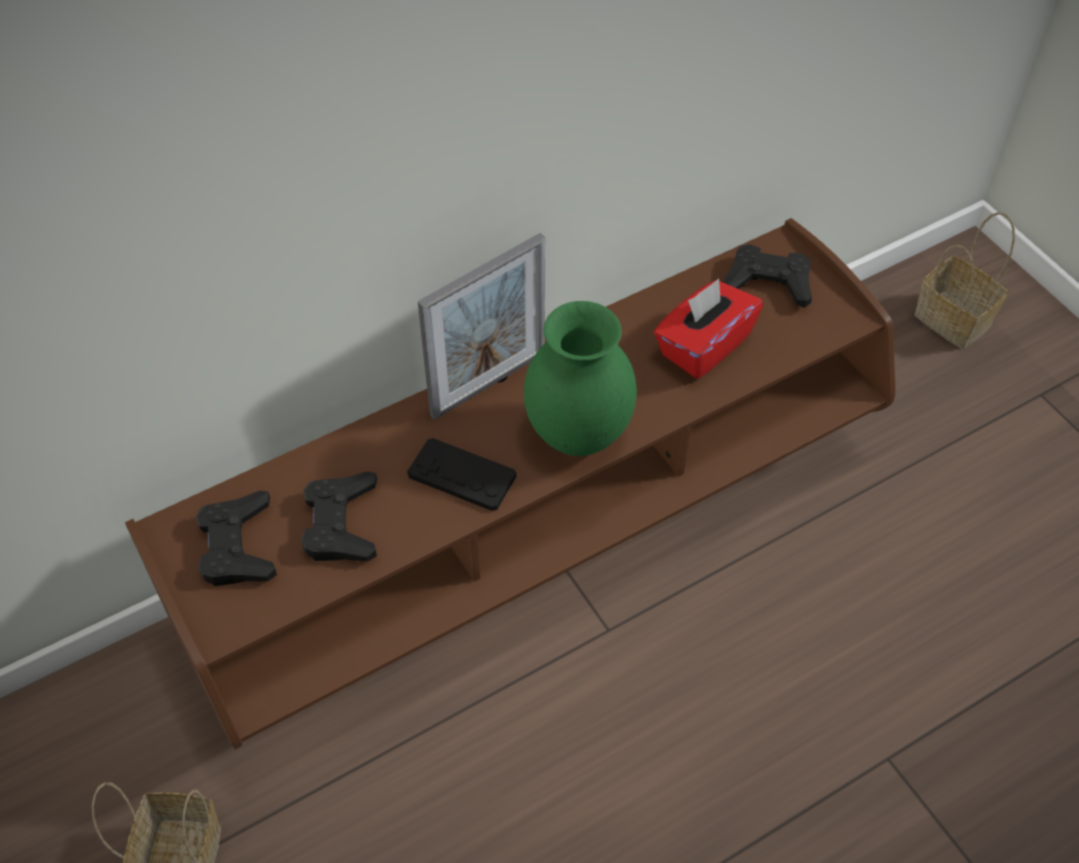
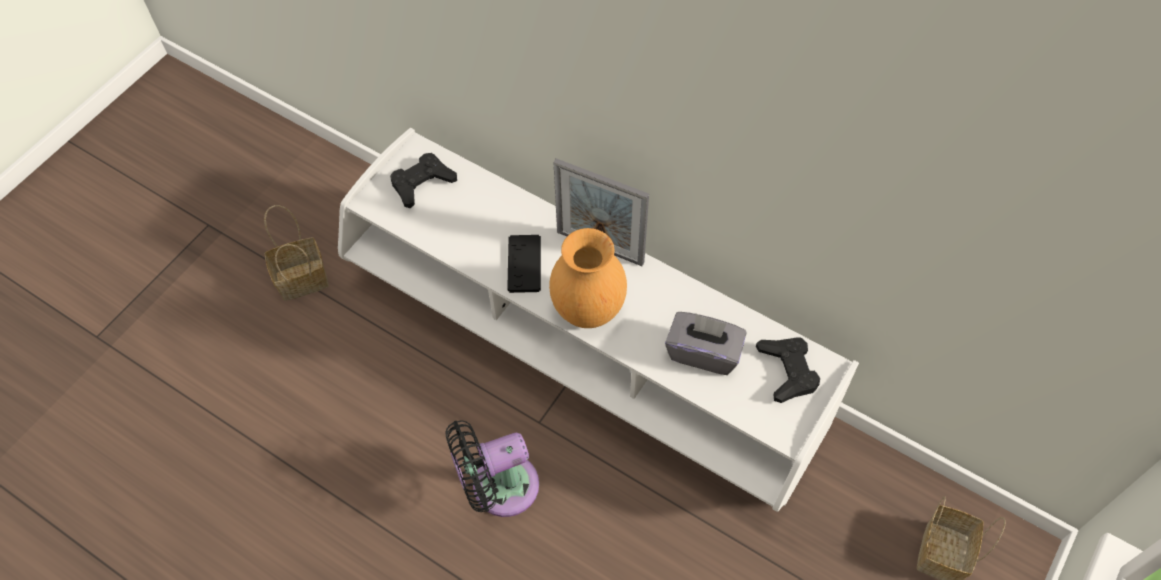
camera: 65 degrees right, 5 degrees up
brown tv stand [125,218,895,750] -> white tv stand [338,128,859,512]
black game controller [301,471,377,562] -> none
green vase [524,301,637,456] -> brown vase [549,228,627,328]
red tissue box [653,278,763,379] -> grey tissue box [665,312,746,375]
none -> black fan [445,420,539,517]

